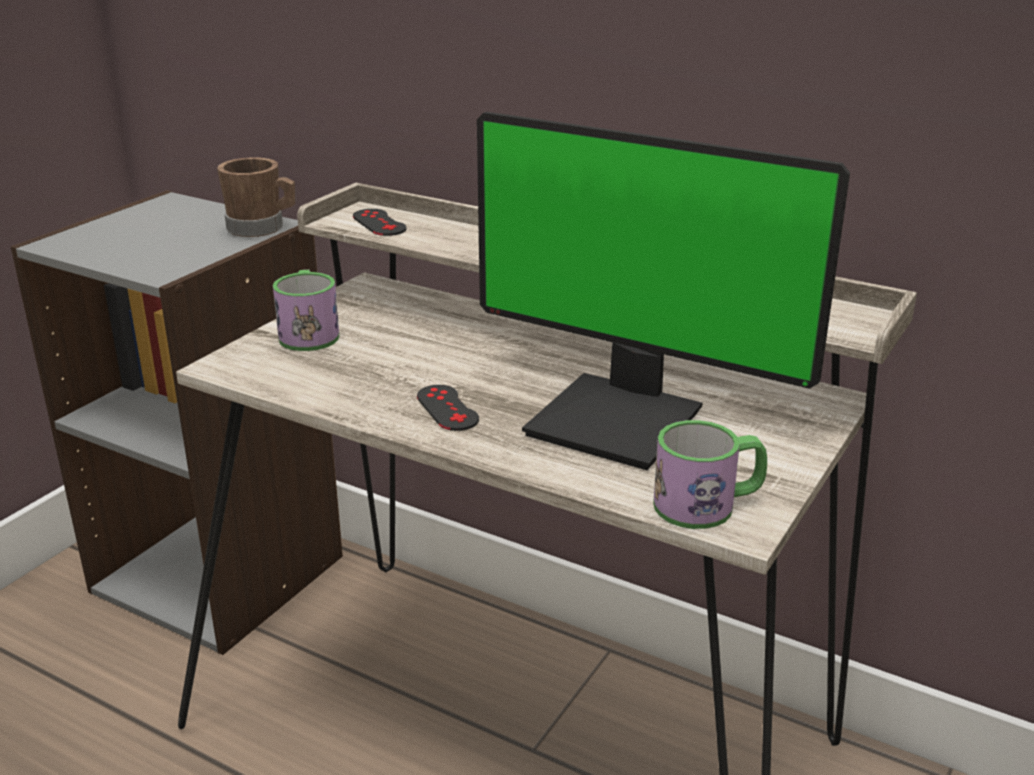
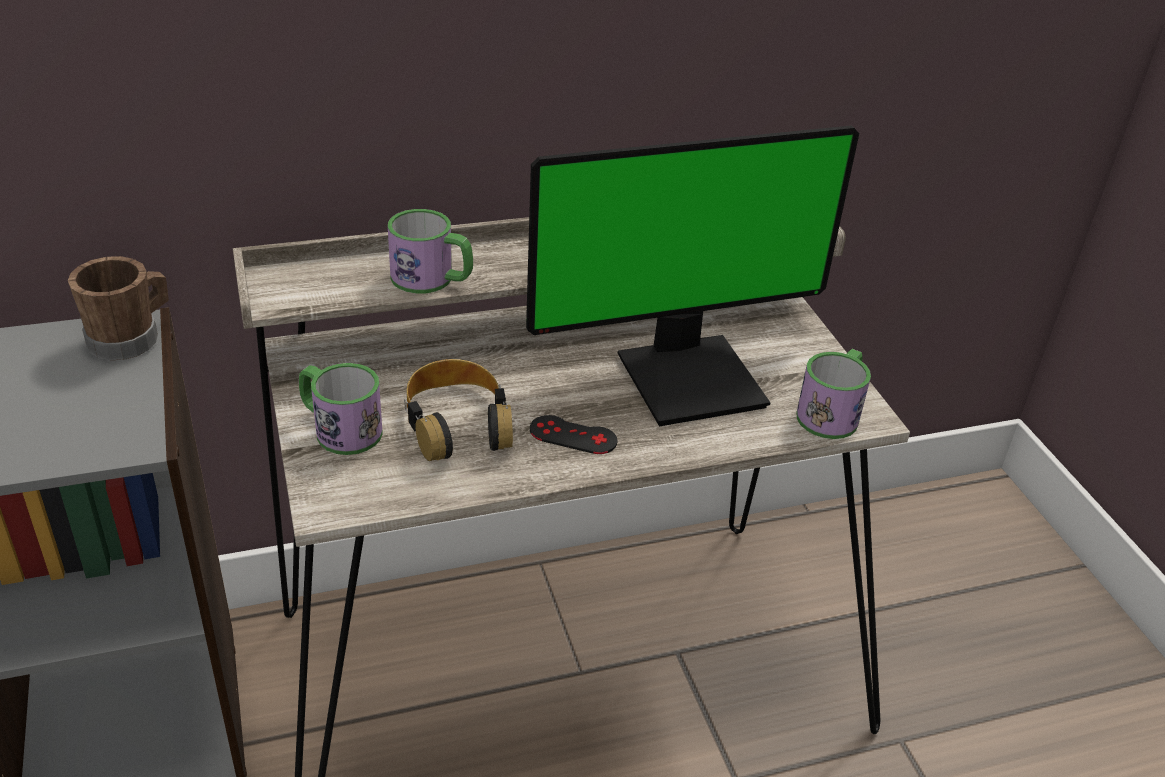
camera: 50 degrees left, 10 degrees up
black game controller [353,209,406,236] -> none
none -> mug [388,209,473,294]
none -> headphones [404,359,513,461]

